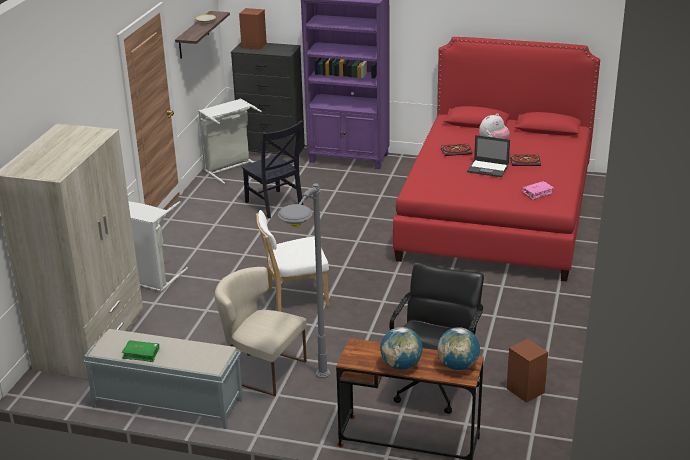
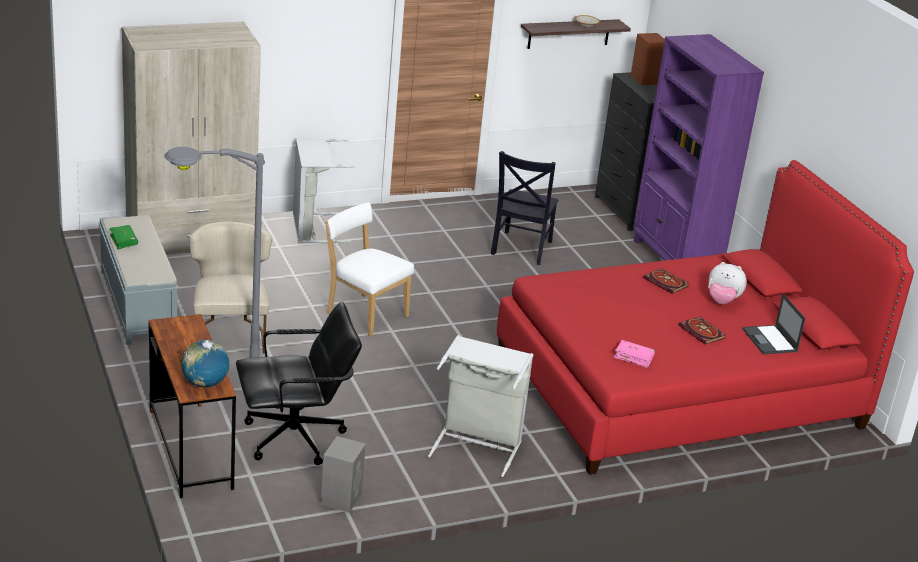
camera: 50 degrees right, 0 degrees up
grey laundry basket [198,98,262,184] -> grey laundry basket moved to [428,335,534,477]
globe [380,327,423,370] -> none
laptop [467,135,510,177] -> laptop moved to [742,294,806,354]
brown speaker [506,339,548,403] -> grey speaker [321,436,366,513]

